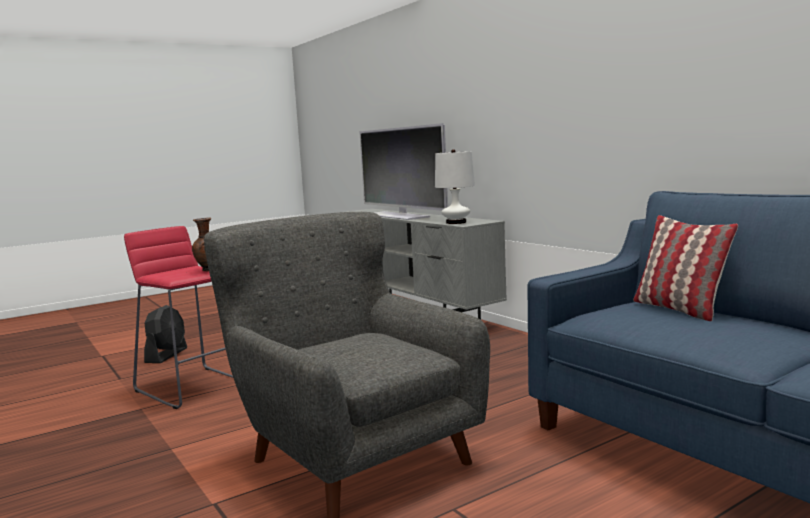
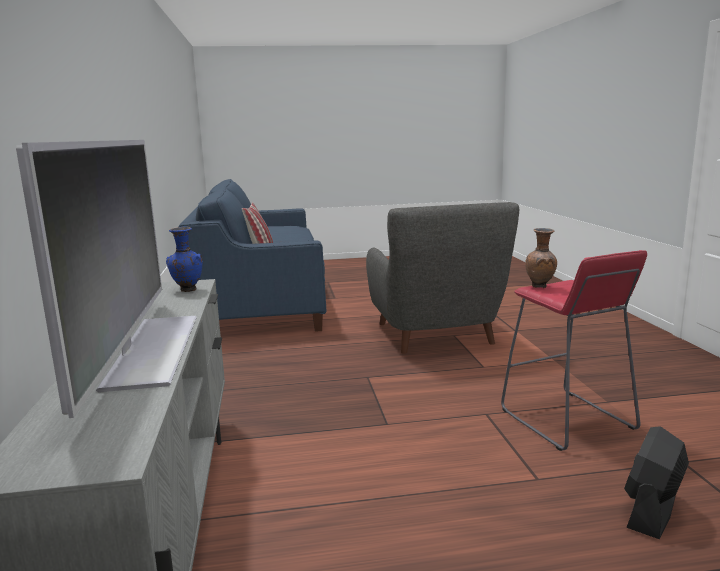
camera: 155 degrees left, 5 degrees up
white table lamp [435,149,475,224] -> blue vase [166,227,203,292]

